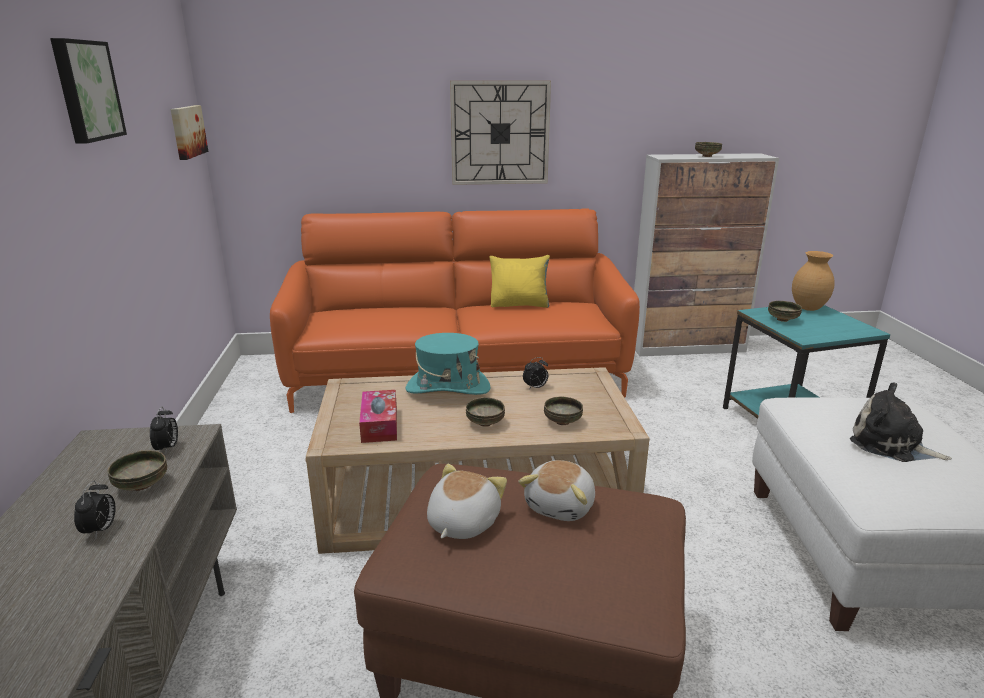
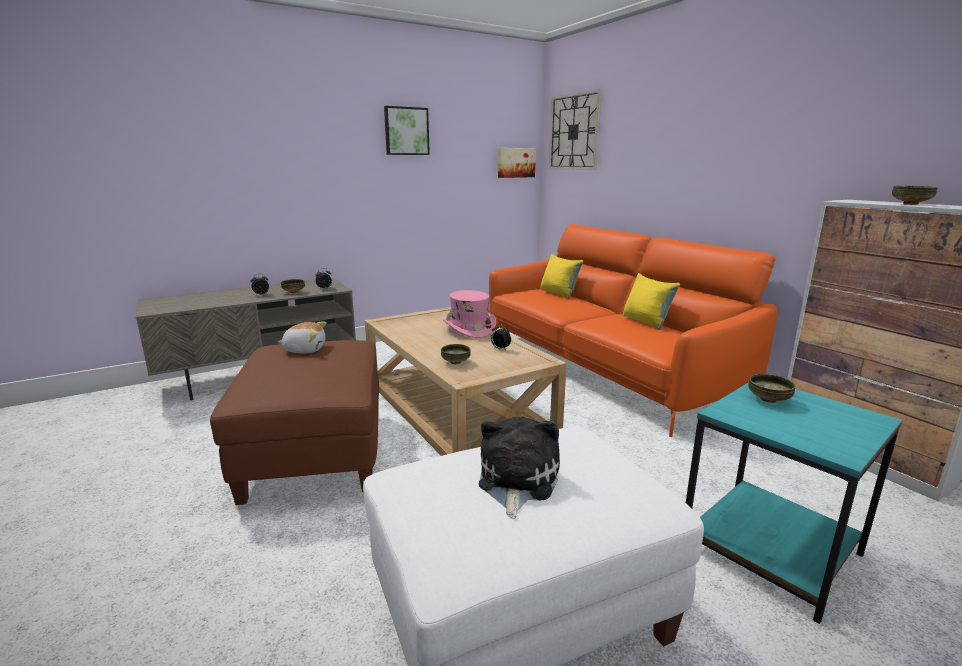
camera: 65 degrees right, 5 degrees down
tissue box [359,390,397,443] -> none
turquoise hat [406,333,491,395] -> pink hat [443,290,496,338]
wall clock [450,80,551,185] -> wall clock moved to [549,89,602,170]
bowl [466,398,505,427] -> none
plush toy [518,460,595,521] -> none
brown vase [792,251,835,311] -> none
none -> yellow pillow [540,254,583,299]

